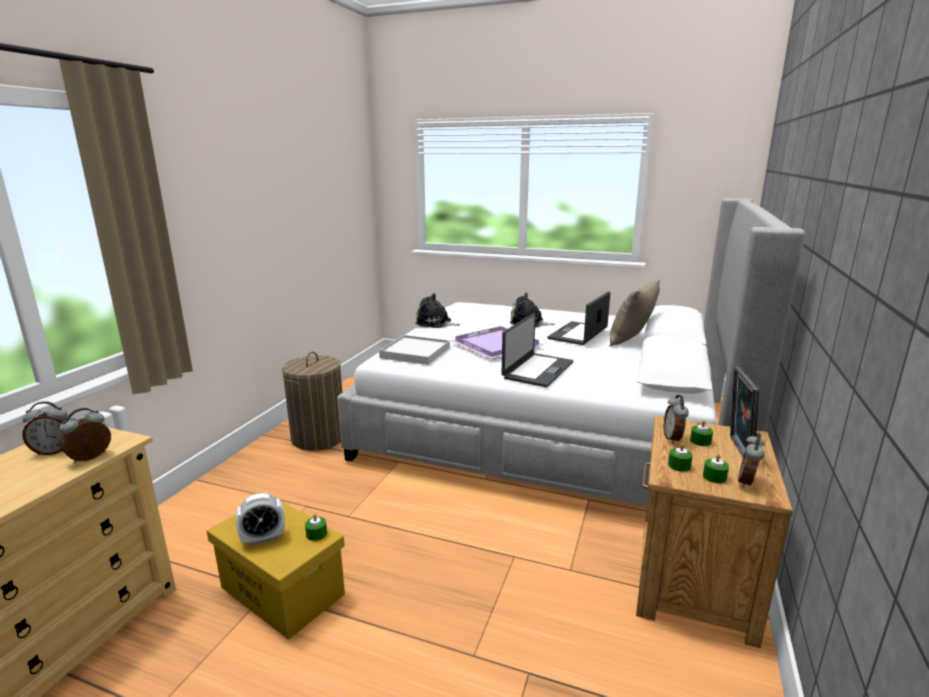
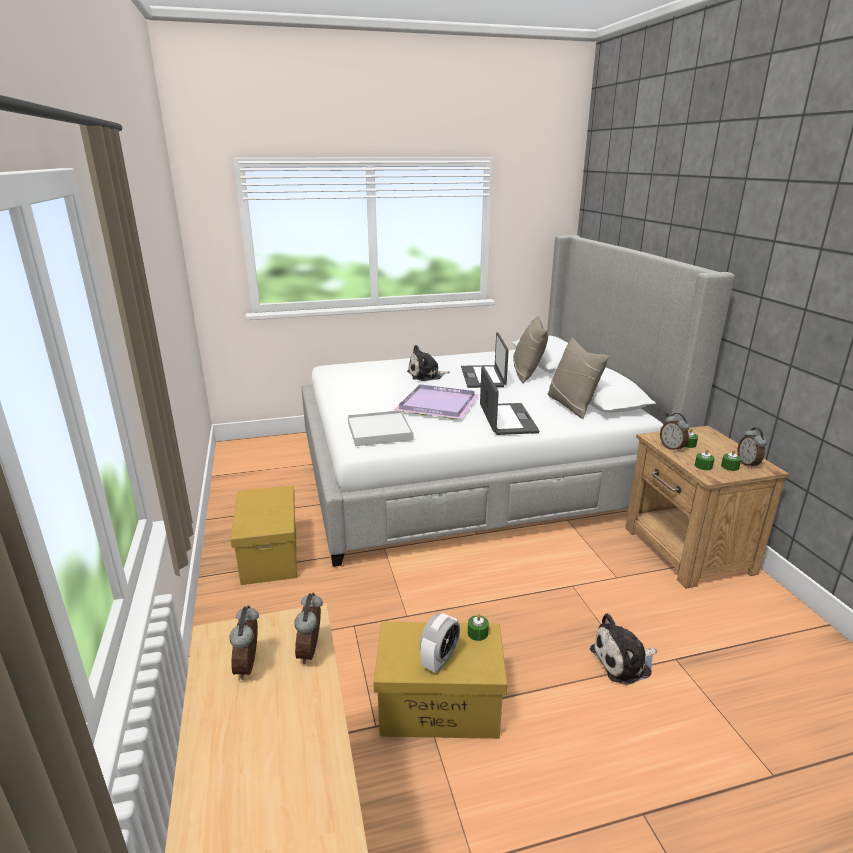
camera: 35 degrees left, 5 degrees up
alarm clock [22,401,67,455] -> alarm clock turned 135 degrees clockwise [229,605,259,680]
laundry basket [282,352,342,451] -> yellow storage box [230,485,297,585]
plush toy [415,293,461,328] -> plush toy moved to [590,613,657,685]
picture frame [730,367,759,457] -> none
none -> beige pillow [548,338,609,419]

